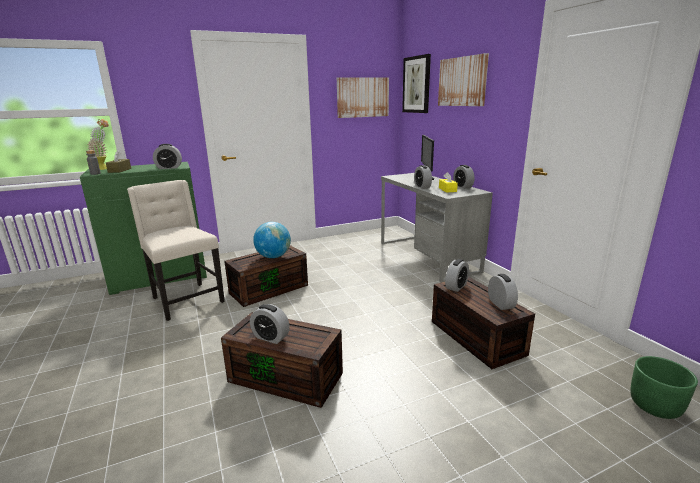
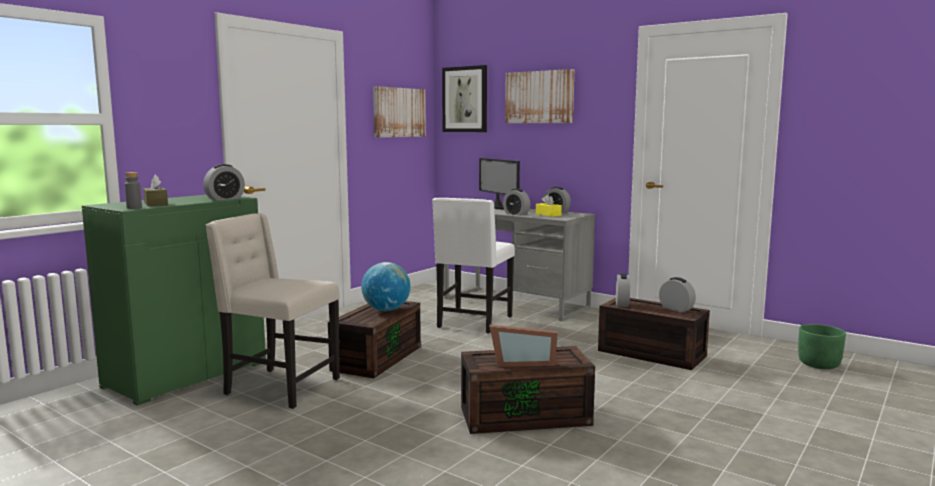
camera: 30 degrees left, 10 degrees down
potted plant [88,119,109,170] -> none
alarm clock [250,304,290,344] -> picture frame [489,324,558,367]
none -> white chair [432,198,515,333]

